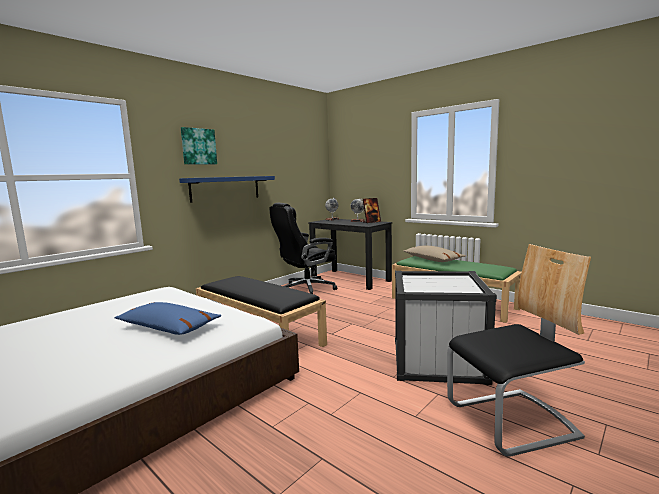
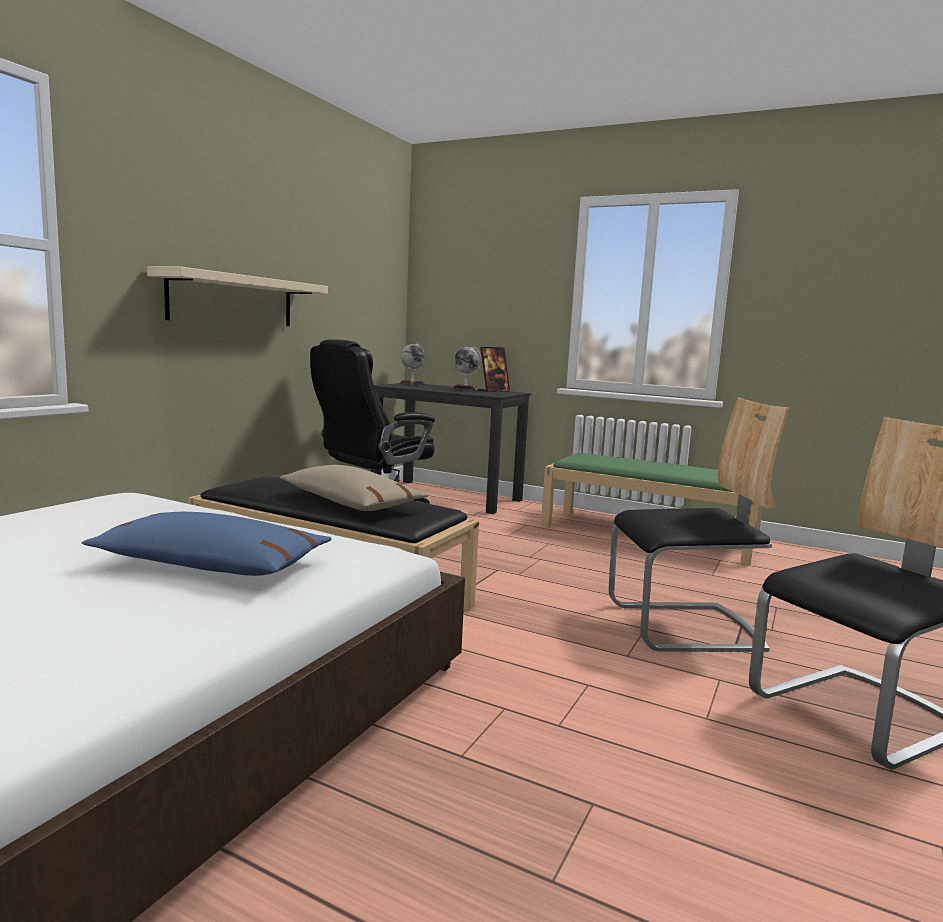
camera: 15 degrees left, 0 degrees up
blue shelf [179,176,275,203] -> beige shelf [147,266,328,326]
picture [181,127,217,164] -> none
white storage box [395,271,497,385] -> chair [608,398,790,652]
beige pillow [404,246,466,262] -> beige pillow moved to [280,465,428,511]

